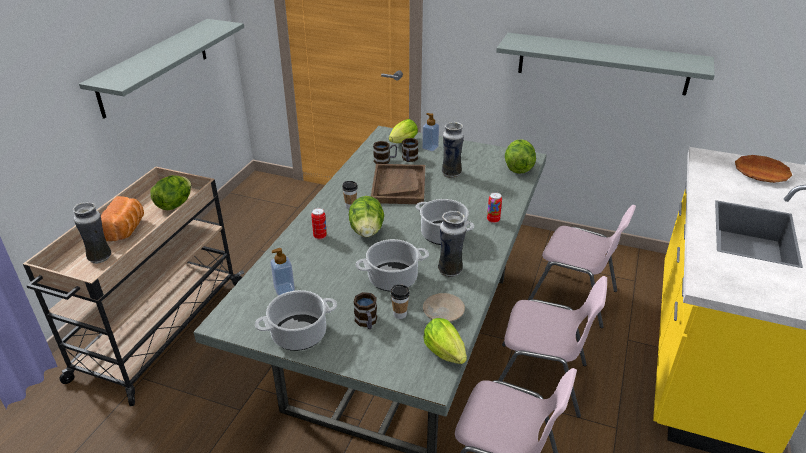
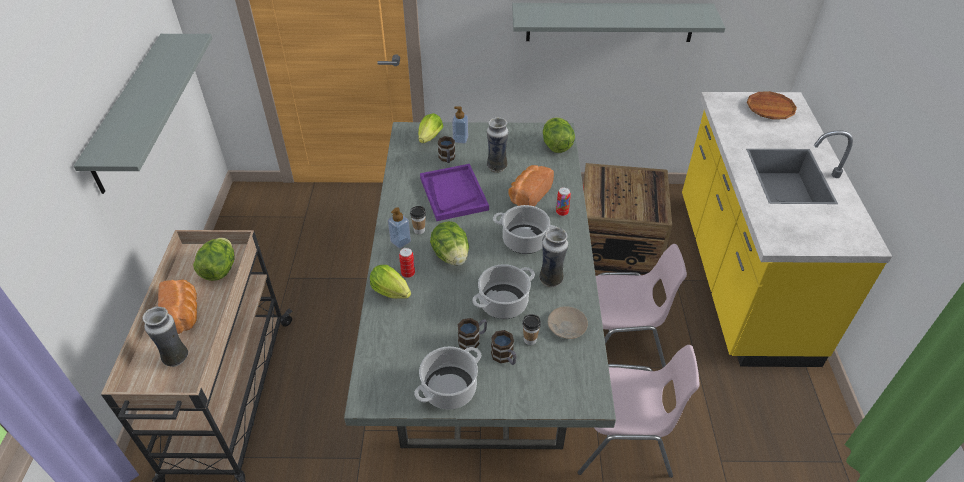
camera: 20 degrees left, 10 degrees up
soap dispenser [270,248,295,296] -> soap dispenser moved to [388,207,411,248]
brown tray [371,164,425,205] -> purple tray [420,164,489,221]
mug [373,141,397,164] -> mug moved to [458,318,487,350]
lettuce [424,318,467,364] -> lettuce moved to [370,265,411,299]
pink chair [528,205,636,328] -> crate [583,163,672,284]
none -> bread [509,165,554,206]

